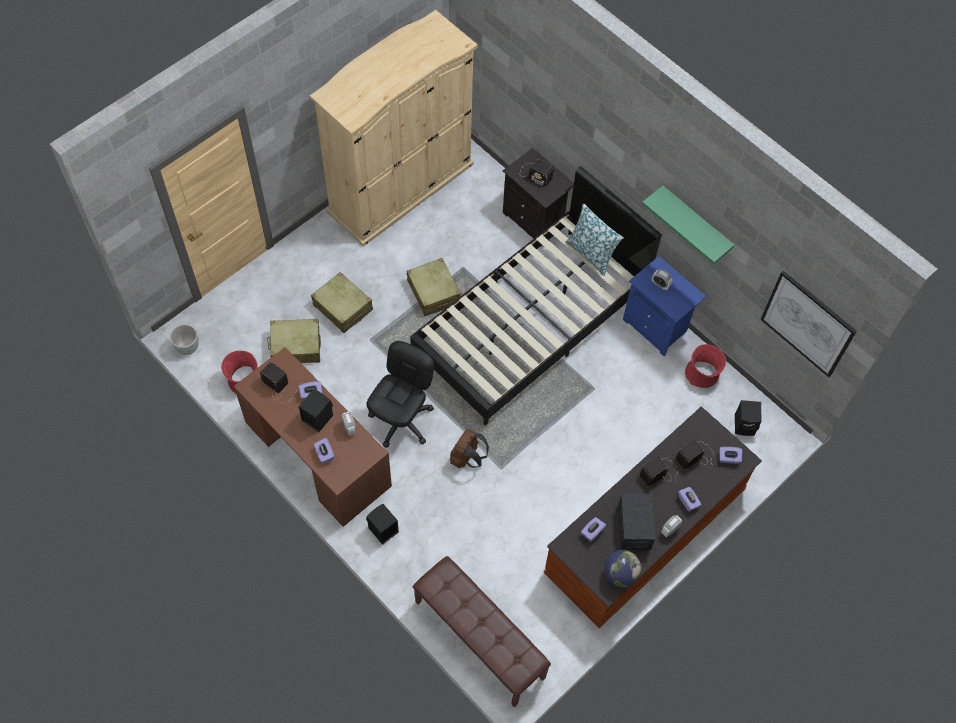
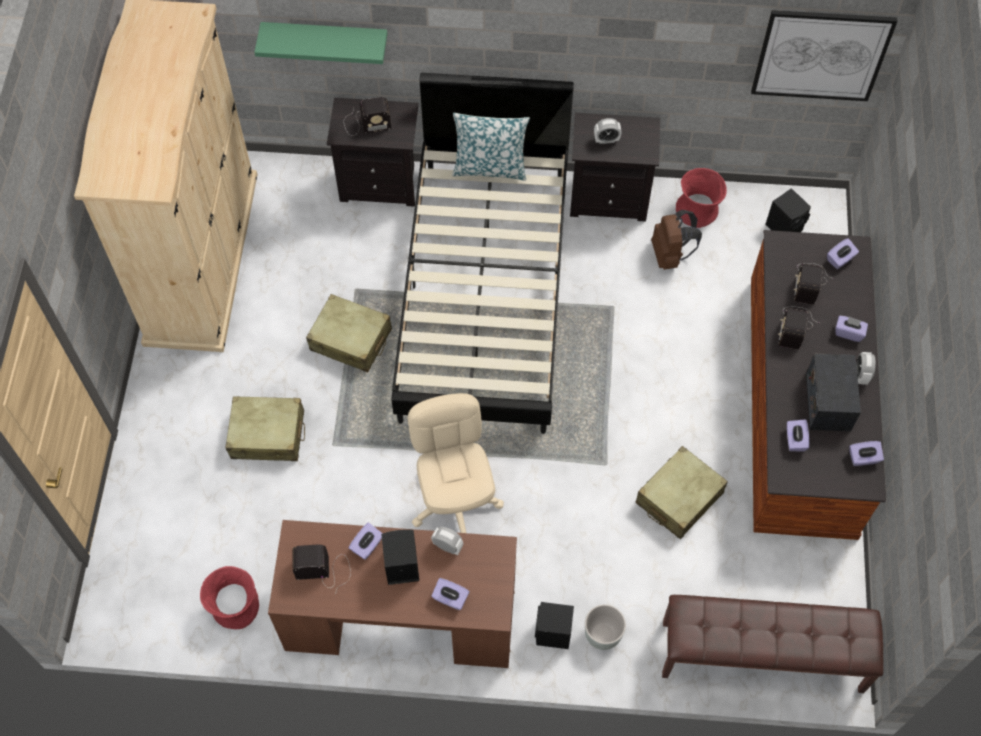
camera: 40 degrees left, 0 degrees up
grey planter [170,324,199,355] -> grey planter moved to [585,604,626,650]
beige suitcase [267,319,321,363] -> beige suitcase moved to [636,446,728,539]
black office chair [367,341,434,448] -> beige office chair [408,393,504,533]
brown backpack [450,429,489,468] -> brown backpack moved to [651,210,702,270]
globe [604,550,642,587] -> purple tissue box [850,441,884,466]
radio [618,494,655,550] -> radio turned 135 degrees counterclockwise [806,354,861,431]
blue nightstand [623,256,706,356] -> black nightstand [570,113,660,222]
green shelf [642,186,735,265] -> green shelf moved to [254,22,387,64]

